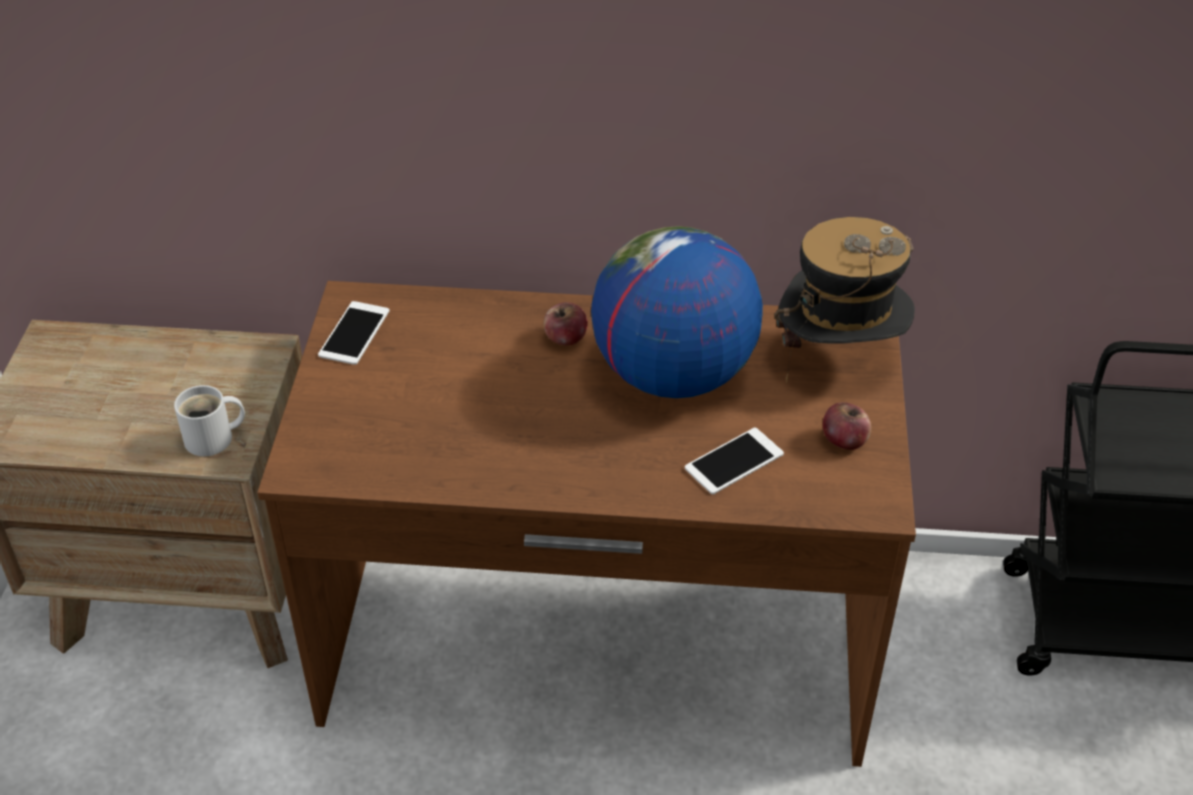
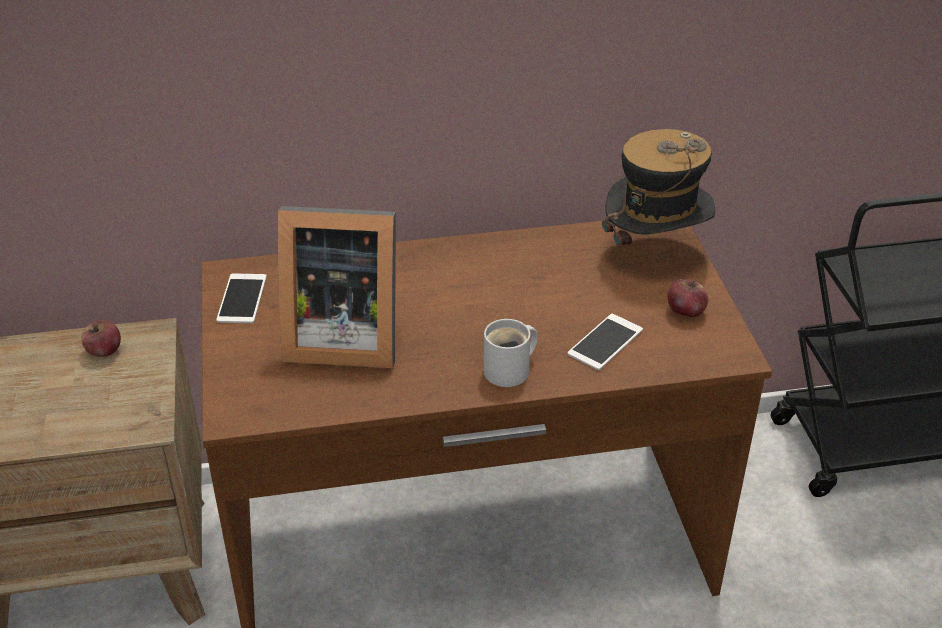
camera: 15 degrees left, 5 degrees down
white mug [174,385,245,456] -> white mug moved to [484,319,538,387]
apple [544,302,588,345] -> apple moved to [81,320,121,357]
globe [591,226,763,398] -> none
none -> picture frame [278,206,396,368]

